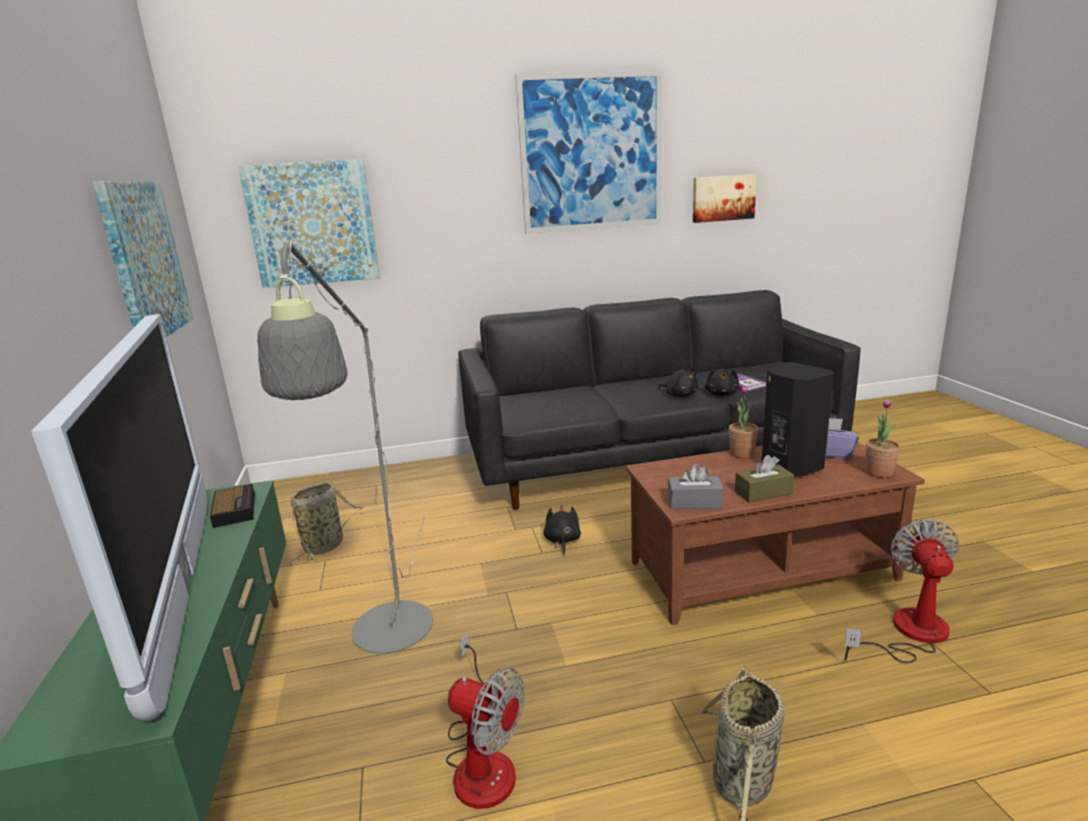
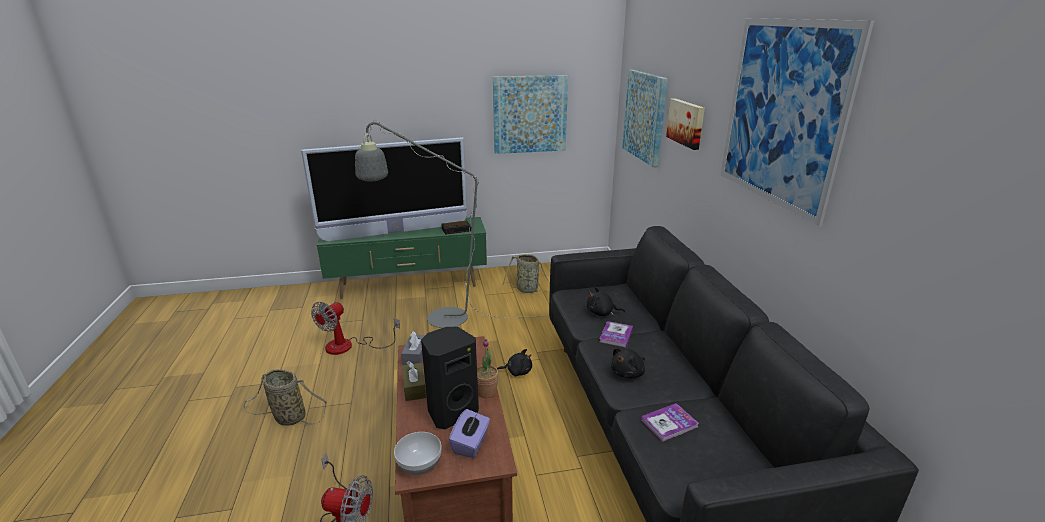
camera: 90 degrees right, 5 degrees up
picture [693,174,757,223] -> picture moved to [666,98,705,150]
black plush toy [705,369,739,396] -> black plush toy moved to [587,287,625,316]
potted plant [865,398,900,478] -> bowl [394,432,441,475]
none -> book [599,321,633,347]

